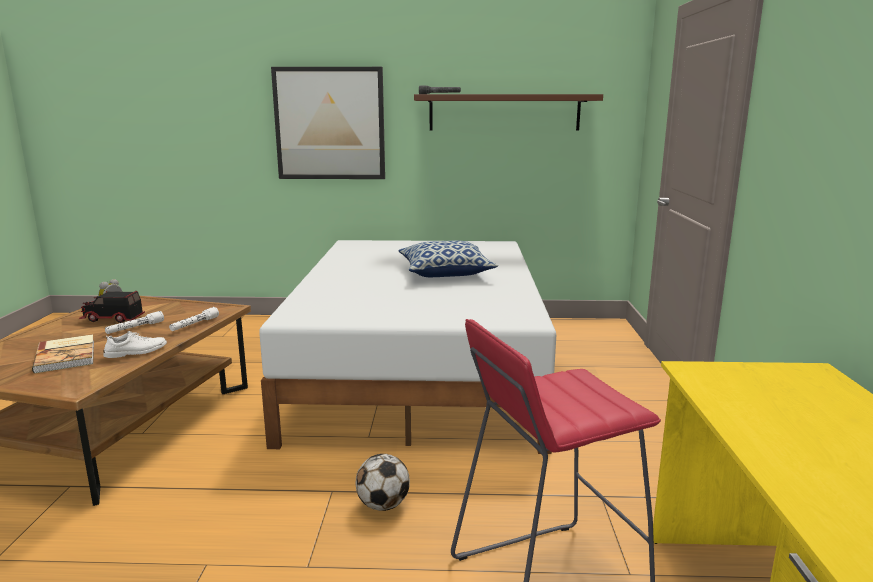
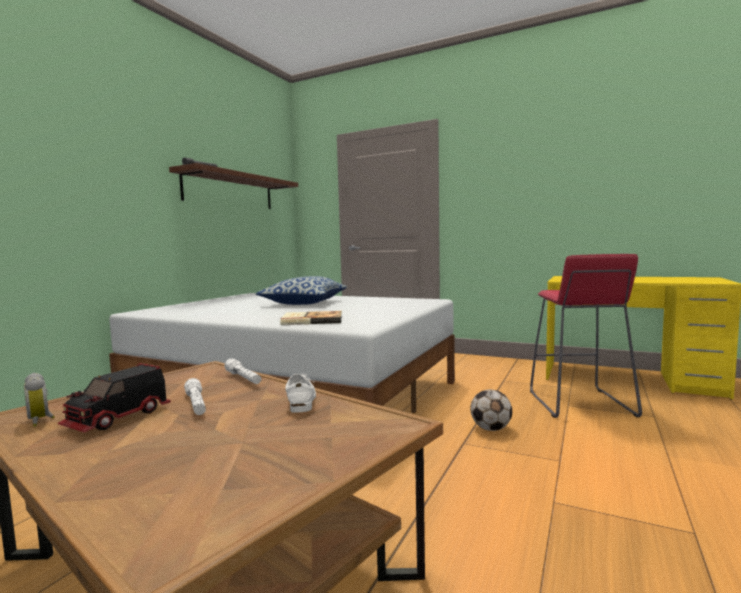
camera: 65 degrees left, 10 degrees down
book [32,335,94,373] -> book moved to [280,311,342,325]
picture [271,67,385,179] -> none

